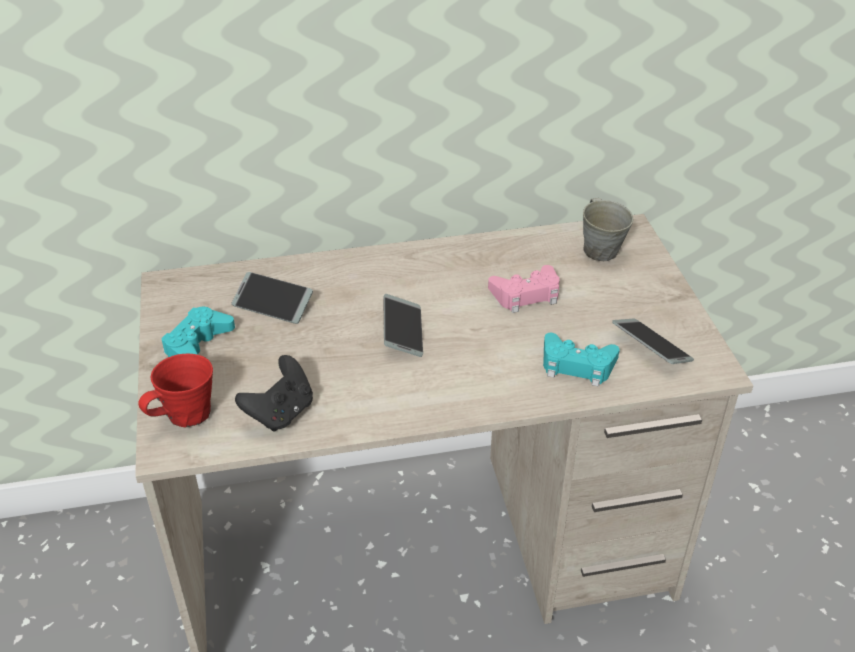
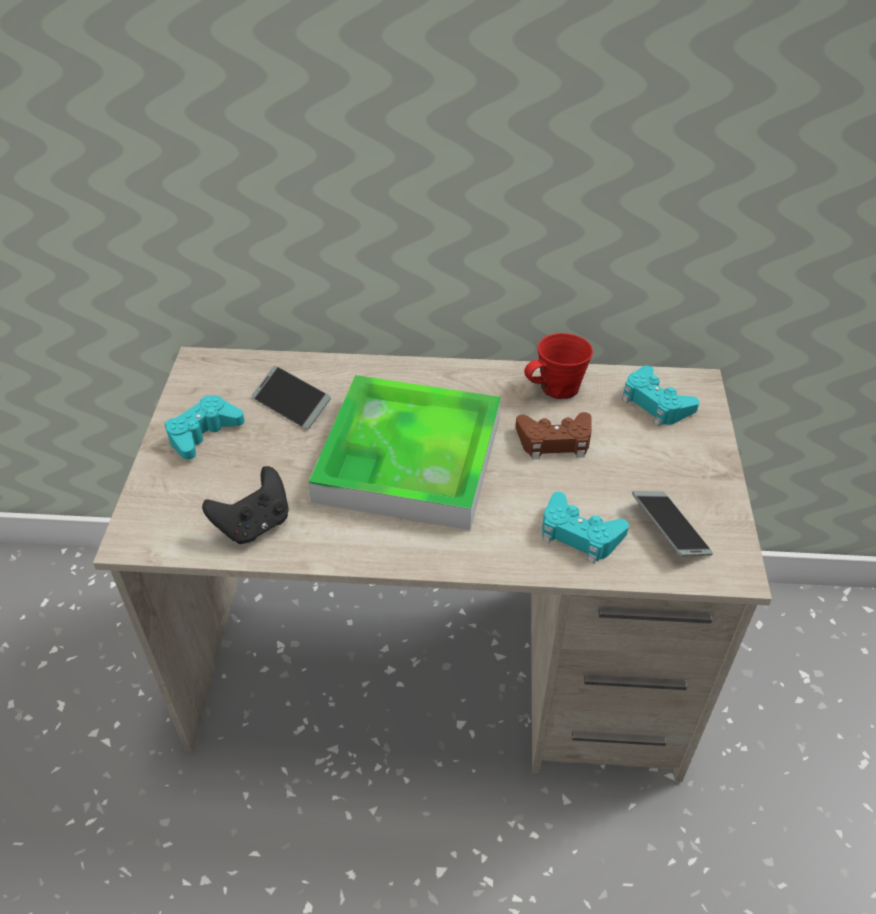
camera: 15 degrees right, 5 degrees up
red mug [138,354,213,428] -> red mug moved to [524,333,593,399]
phone [383,294,423,357] -> tray [309,375,501,530]
pink game controller [488,265,560,313] -> brown game controller [515,412,592,459]
grey mug [583,198,633,261] -> turquoise game controller [622,366,700,426]

